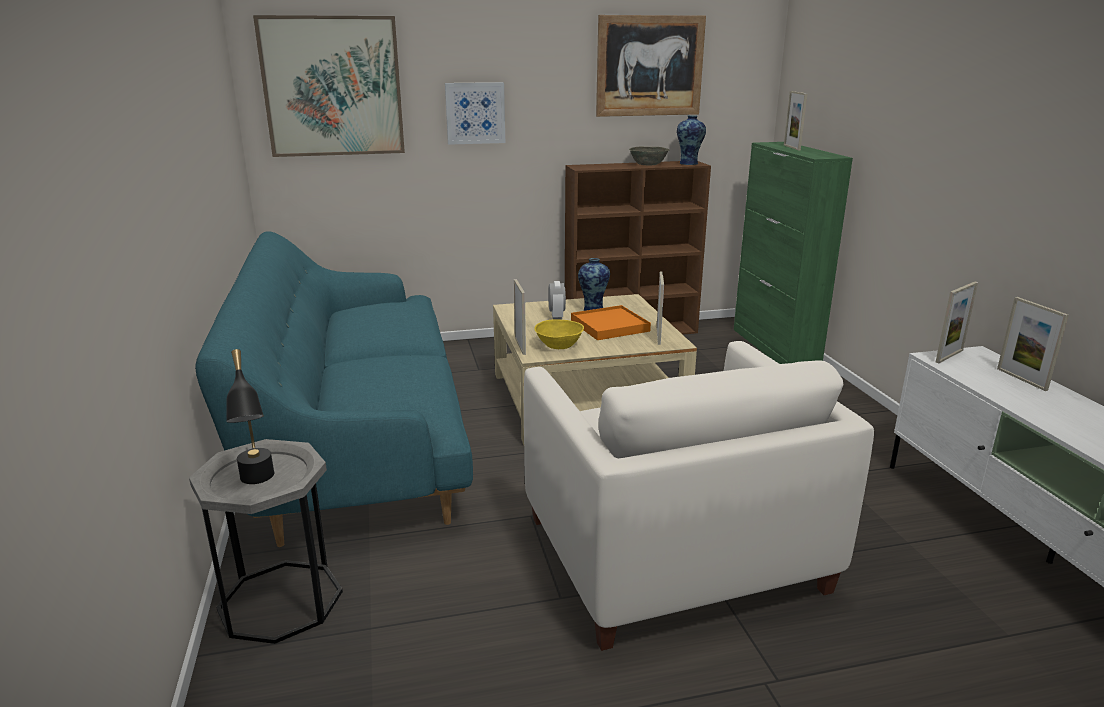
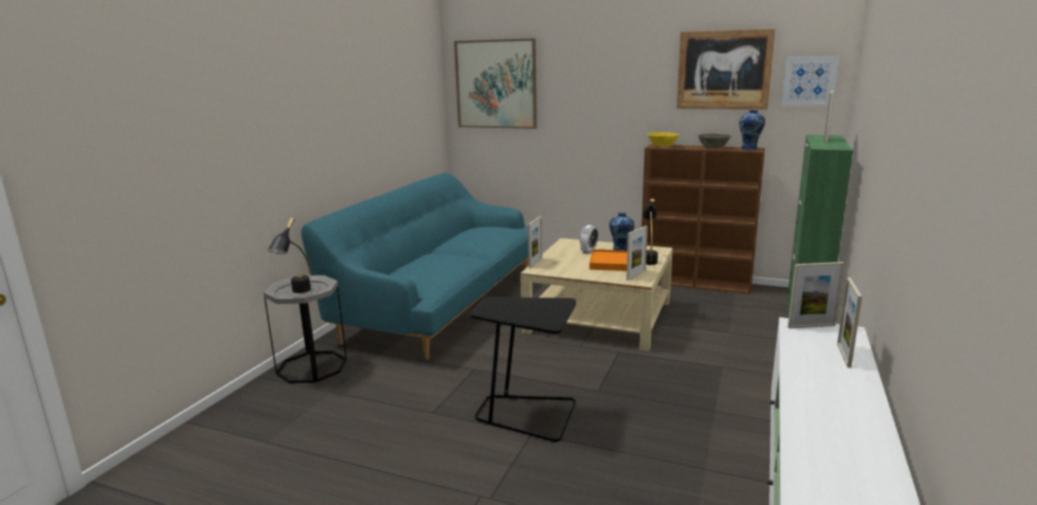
camera: 35 degrees right, 5 degrees down
picture [445,82,505,145] -> picture moved to [781,56,839,106]
white armchair [524,341,874,651] -> black side table [470,297,576,442]
yellow bowl [534,319,584,349] -> yellow bowl moved to [647,132,680,147]
none -> black table lamp [642,199,658,265]

